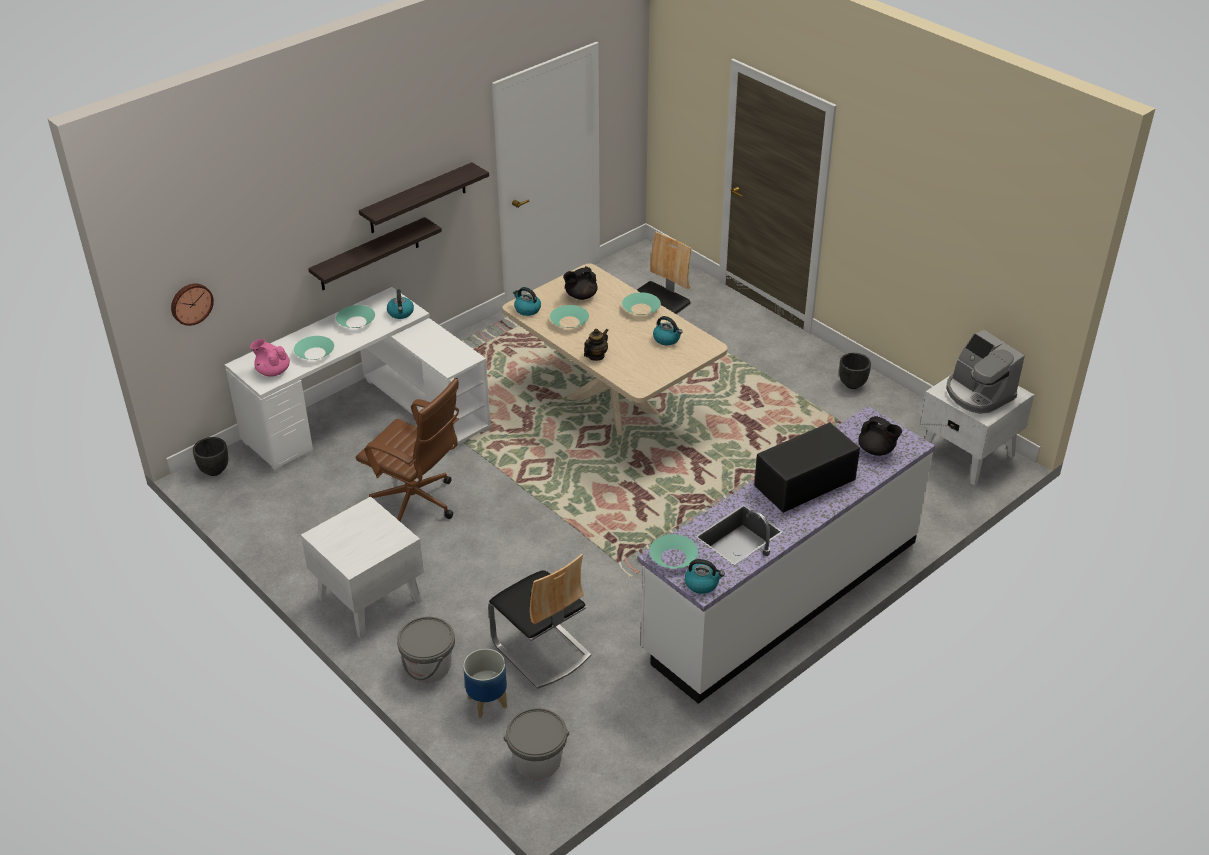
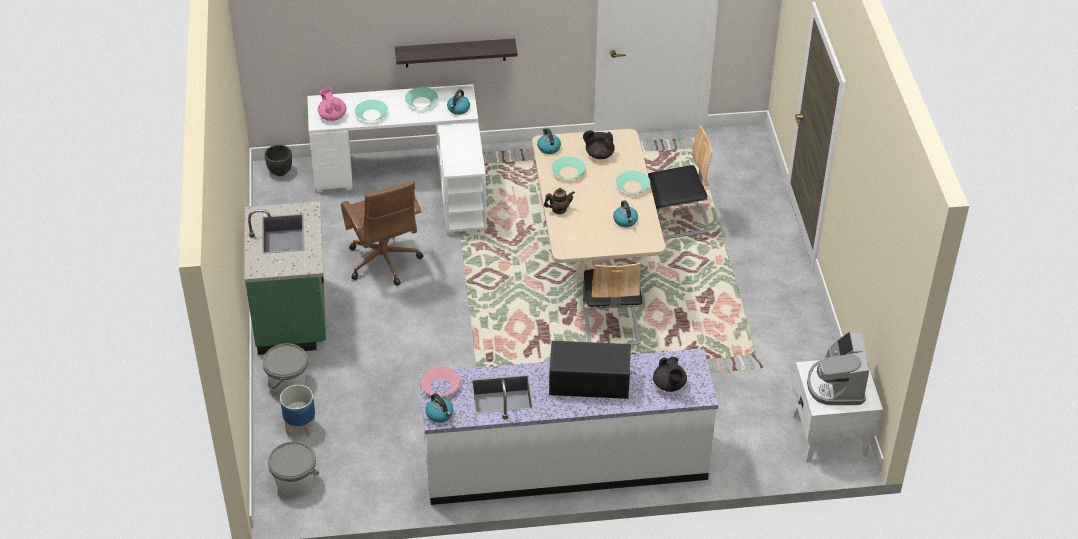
camera: 35 degrees right, 5 degrees up
wall clock [171,283,214,326] -> none
white nightstand [301,496,424,639] -> green counter [245,201,326,355]
shelf [359,162,489,233] -> none
chair [488,554,591,689] -> chair moved to [583,263,642,346]
turquoise bowl [649,534,698,568] -> pink bowl [421,367,461,396]
black planter [839,353,871,389] -> none

